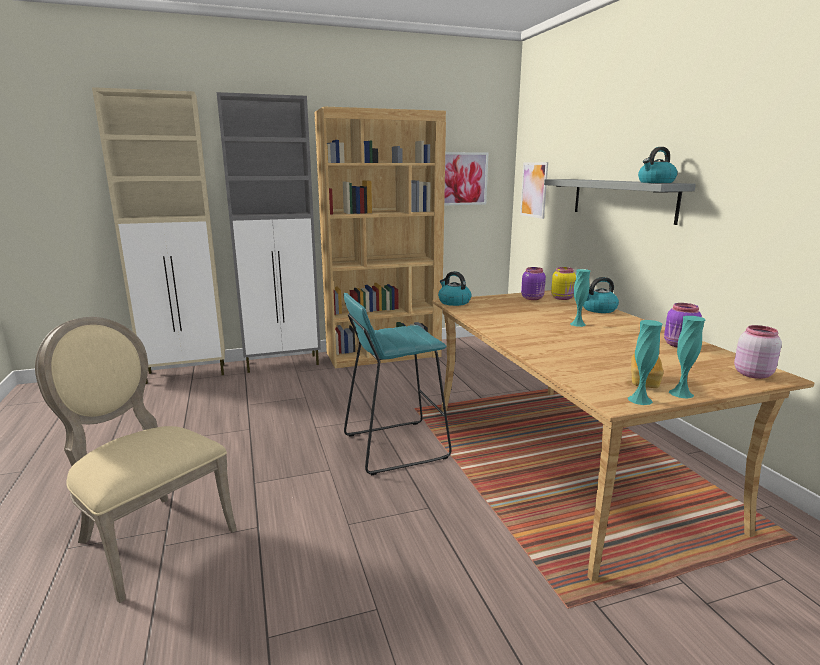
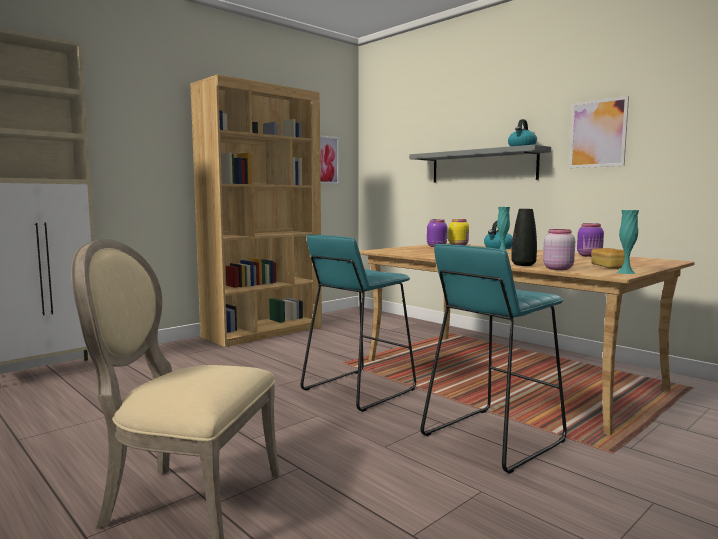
camera: 25 degrees left, 10 degrees down
grey cabinet [216,92,321,373] -> none
kettle [438,271,471,306] -> none
picture [520,162,548,219] -> picture moved to [569,96,629,168]
turquoise vase [669,316,705,399] -> none
pink jar [734,325,782,379] -> pink jar moved to [543,229,575,270]
none -> turquoise stool [421,244,567,474]
none -> black vase [511,209,537,266]

